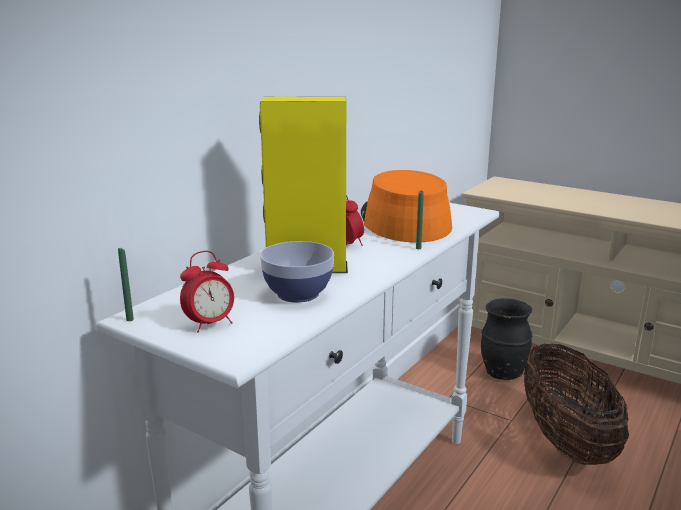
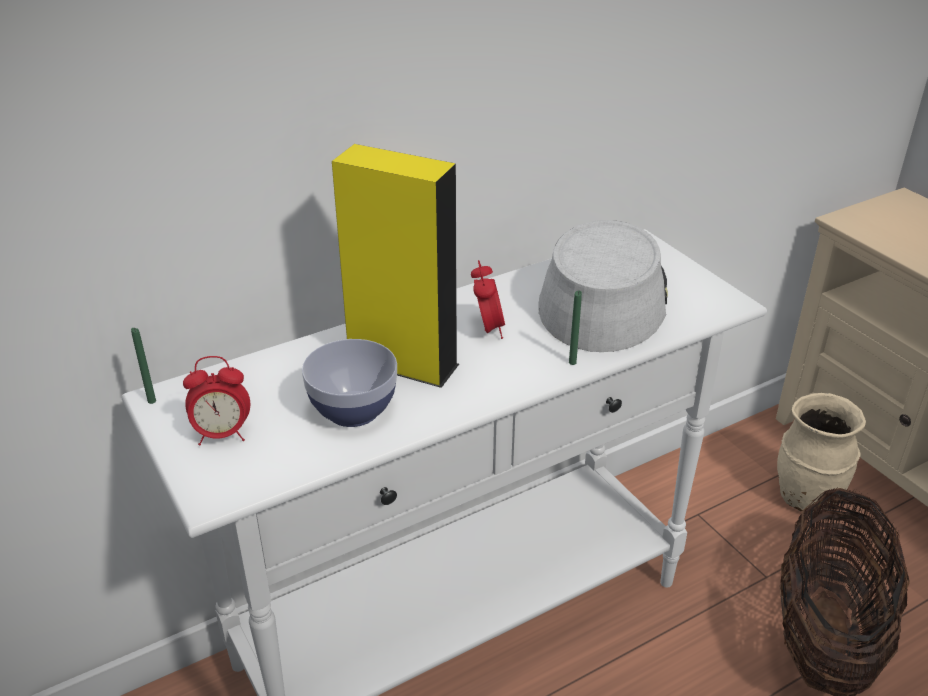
camera: 25 degrees right, 15 degrees up
orange hat [361,170,452,242] -> grey hat [538,220,668,352]
black vase [481,298,532,380] -> beige vase [777,393,866,512]

